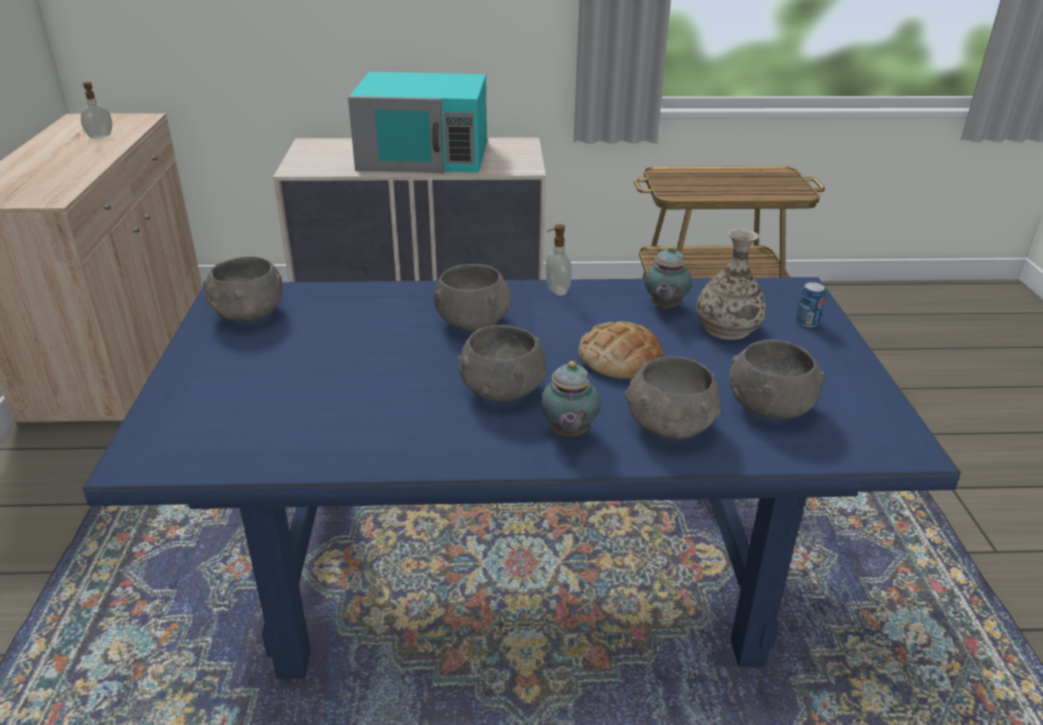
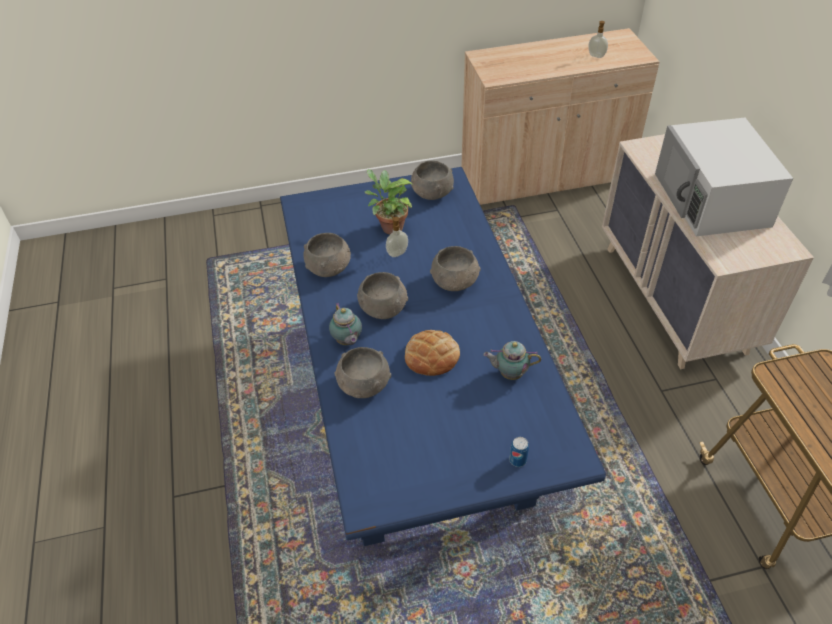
camera: 80 degrees right, 15 degrees up
turquoise microwave [348,72,487,173] -> white microwave [655,118,793,236]
teapot [540,360,600,437] -> teapot turned 105 degrees counterclockwise [329,302,362,345]
soap dispenser [545,224,572,296] -> soap dispenser moved to [386,216,408,257]
vase [696,229,766,340] -> none
grey bowl [729,339,825,419] -> grey bowl moved to [304,233,351,277]
none -> potted plant [365,169,412,234]

